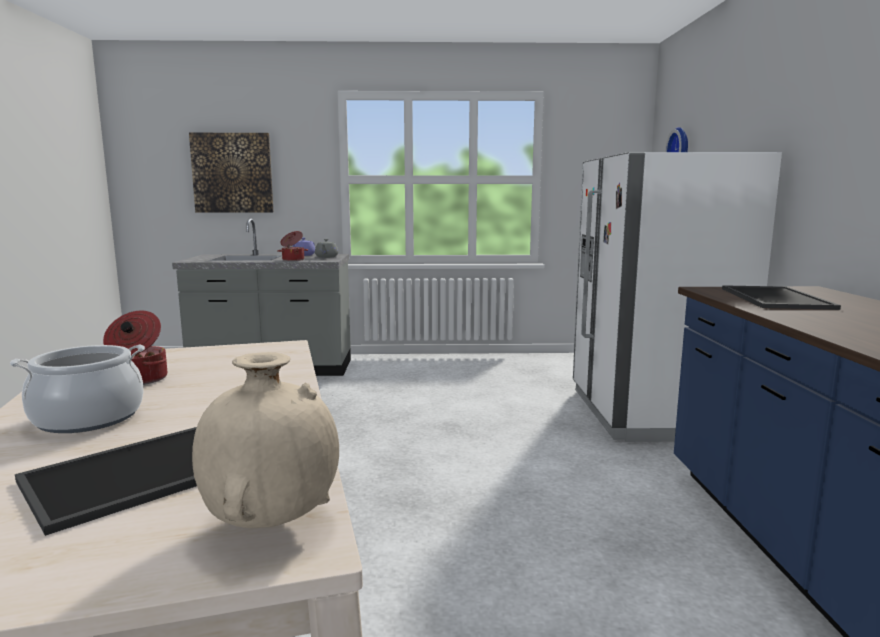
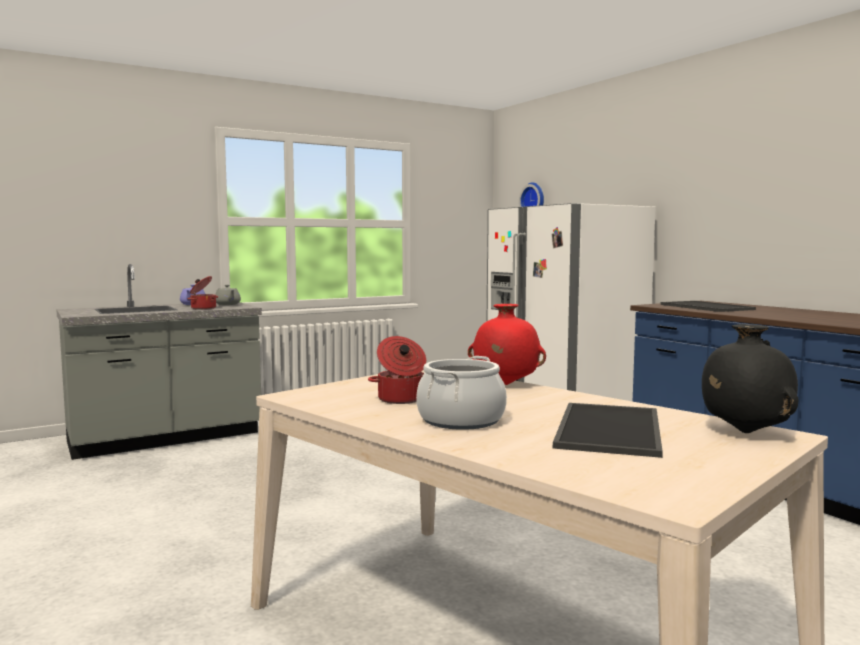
camera: 30 degrees left, 5 degrees down
picture [189,133,274,213] -> none
beige vase [192,352,339,528] -> black vase [702,324,798,433]
none -> red vase [468,304,546,385]

